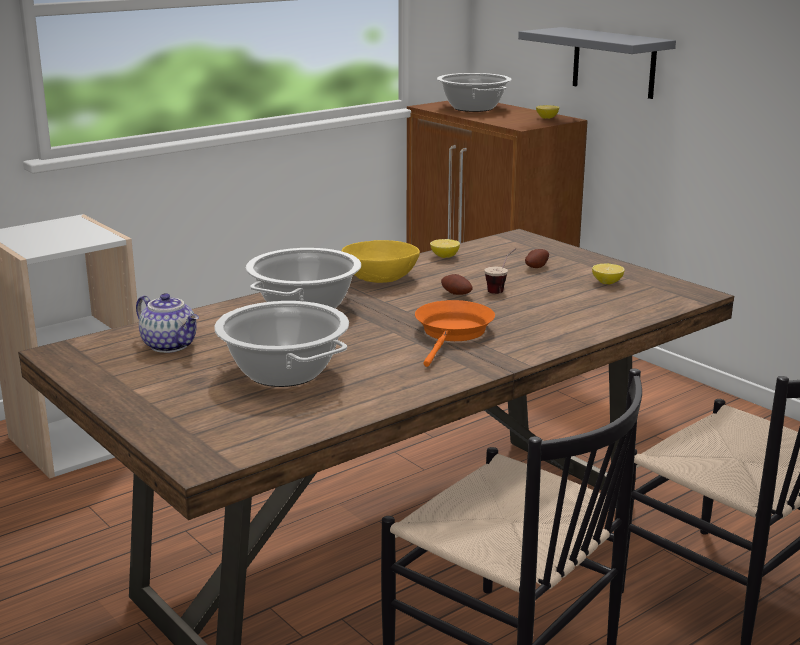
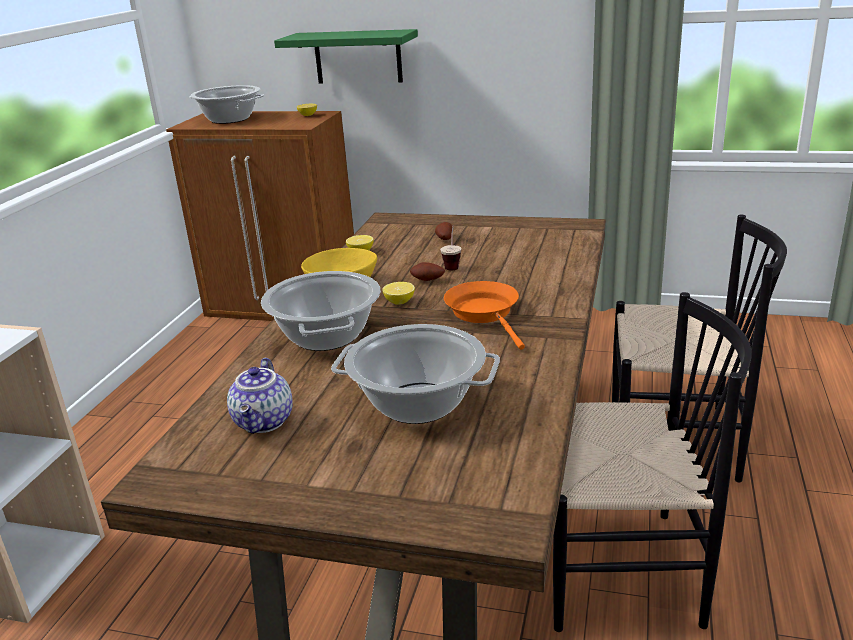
camera: 35 degrees left, 5 degrees up
teapot [136,293,199,353] -> teapot turned 90 degrees clockwise [227,358,293,434]
grey shelf [518,27,676,99] -> green shelf [274,29,418,84]
lemon [592,264,625,284] -> lemon moved to [382,282,415,305]

